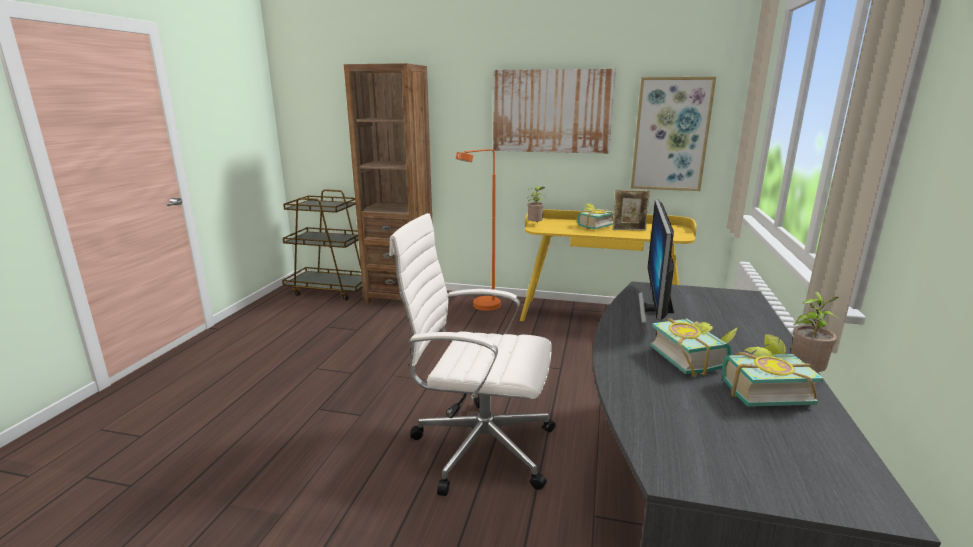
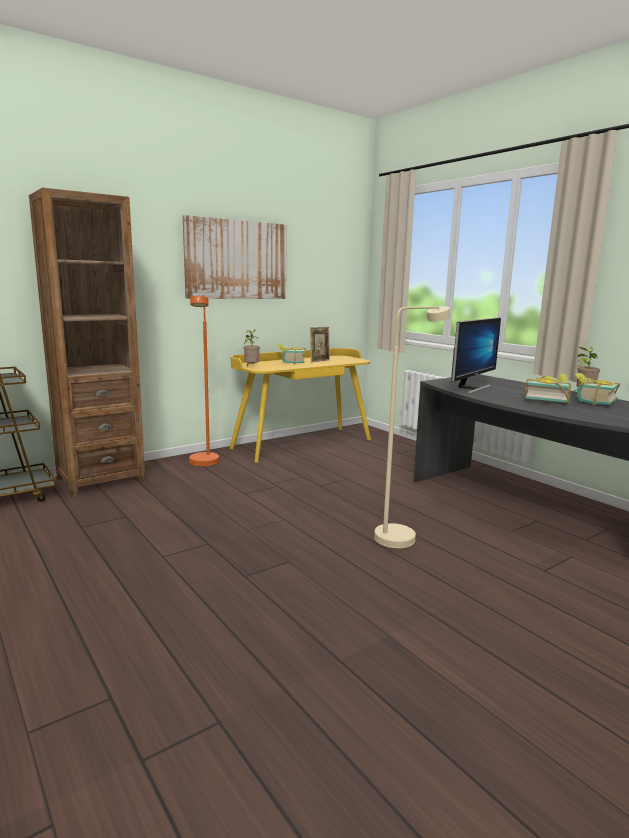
camera: 50 degrees left, 5 degrees down
white office chair [389,213,556,496] -> beige floor lamp [374,306,451,548]
picture [631,77,716,191] -> none
monitor [638,200,674,324] -> monitor turned 105 degrees counterclockwise [451,317,501,394]

